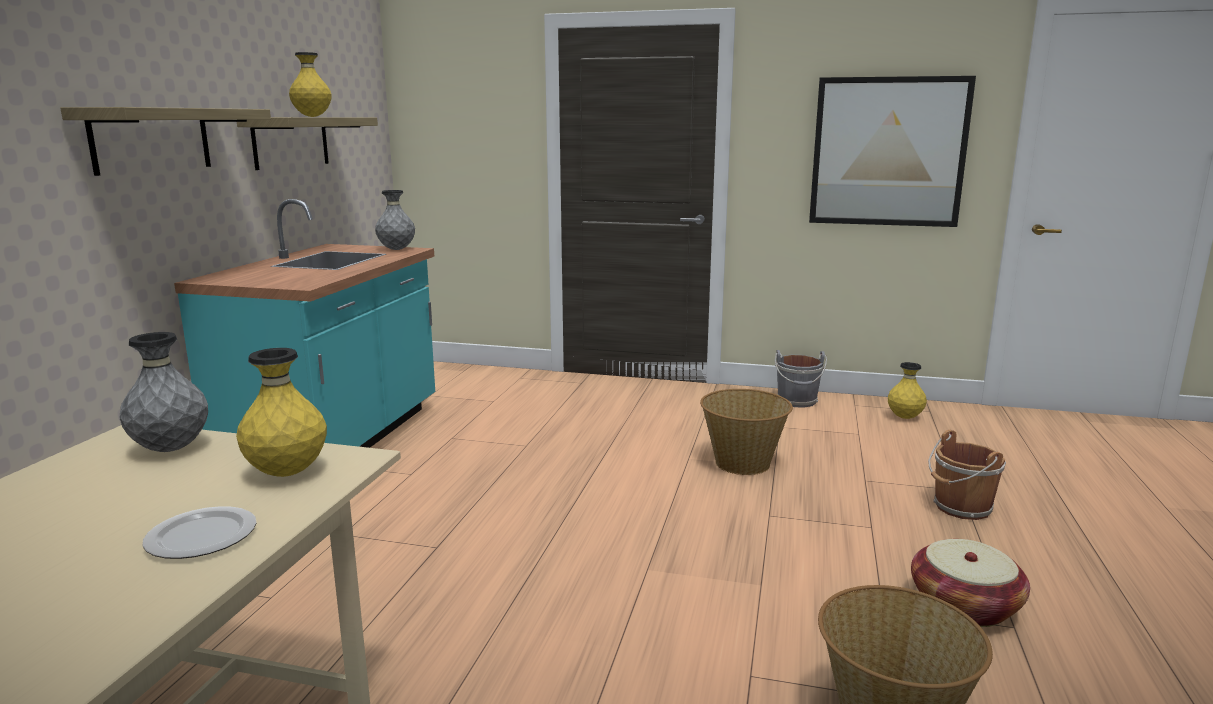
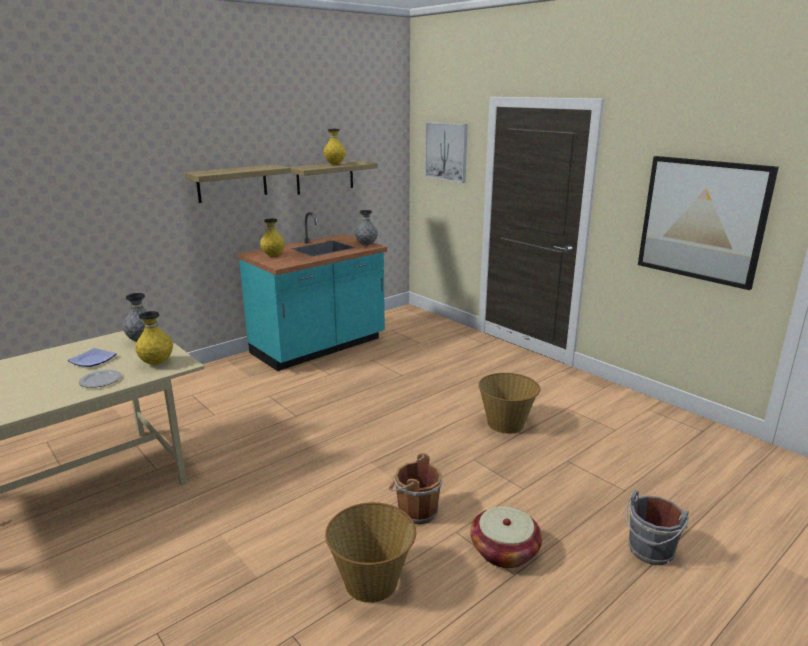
camera: 35 degrees right, 5 degrees up
grey bucket [775,350,827,408] -> grey bucket moved to [626,490,689,565]
yellow vase [888,362,927,419] -> yellow vase moved to [260,219,285,256]
brown bucket [928,430,1006,520] -> brown bucket moved to [389,453,442,524]
none -> plate [67,348,117,367]
none -> picture [425,122,468,183]

